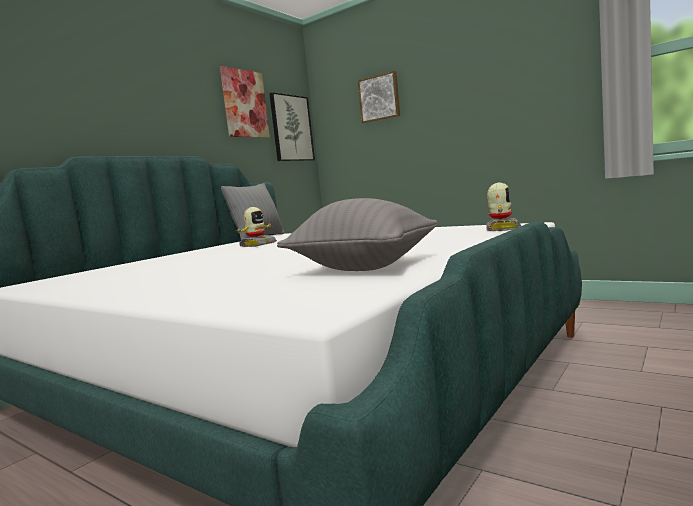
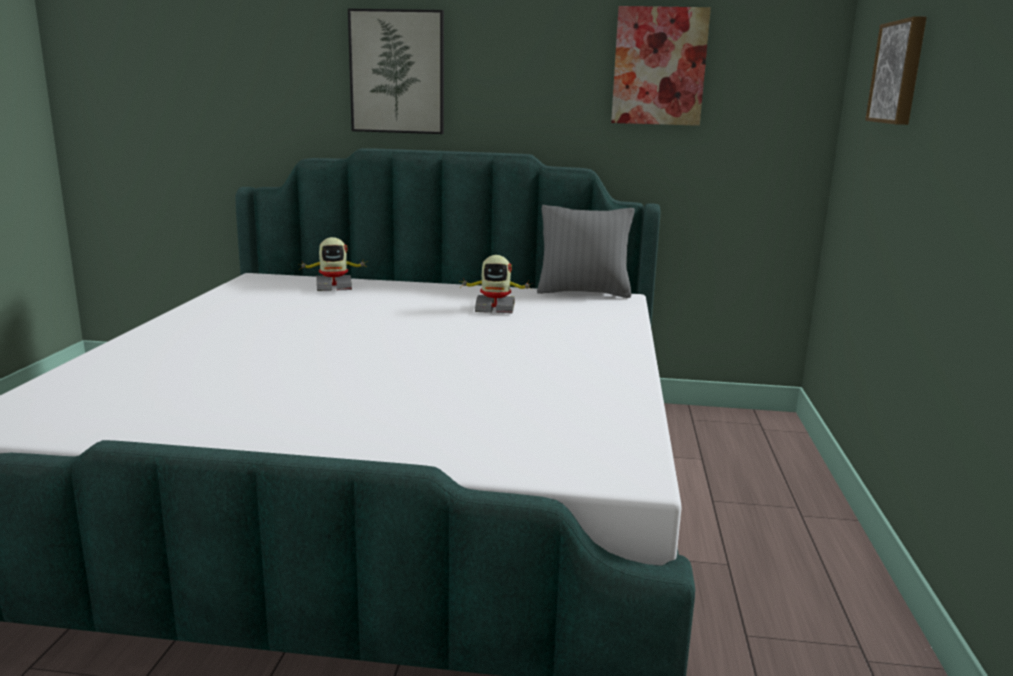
camera: 60 degrees right, 10 degrees up
picture [269,92,315,161] -> picture moved to [348,9,444,134]
grey pillow [277,198,438,271] -> none
toy robot [486,183,521,231] -> toy robot moved to [298,237,367,291]

